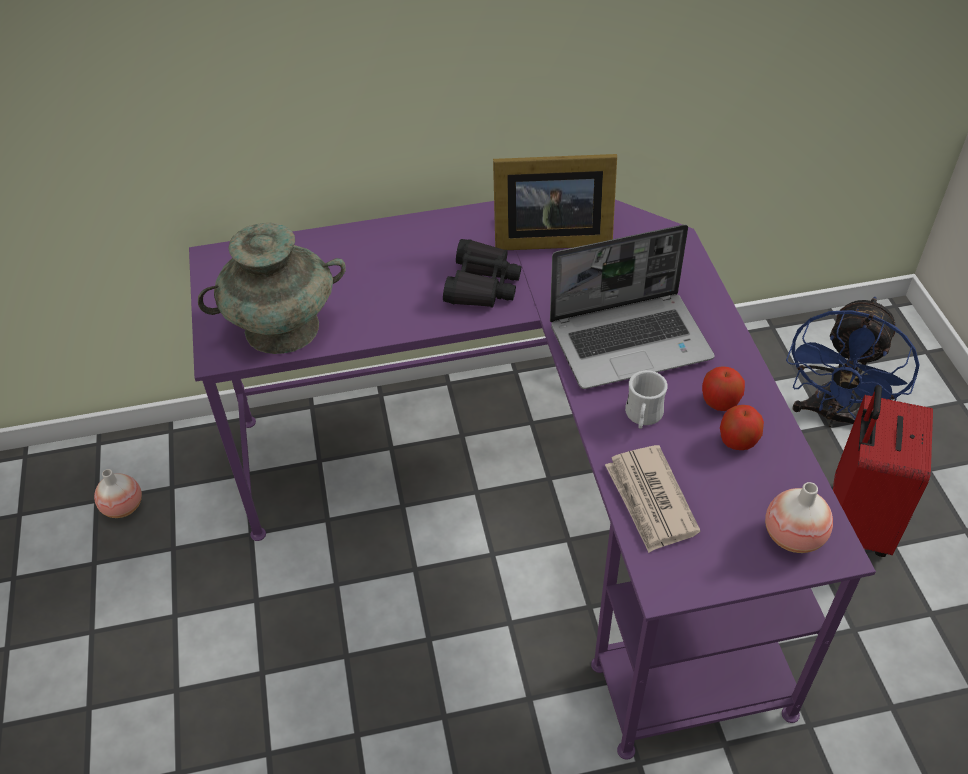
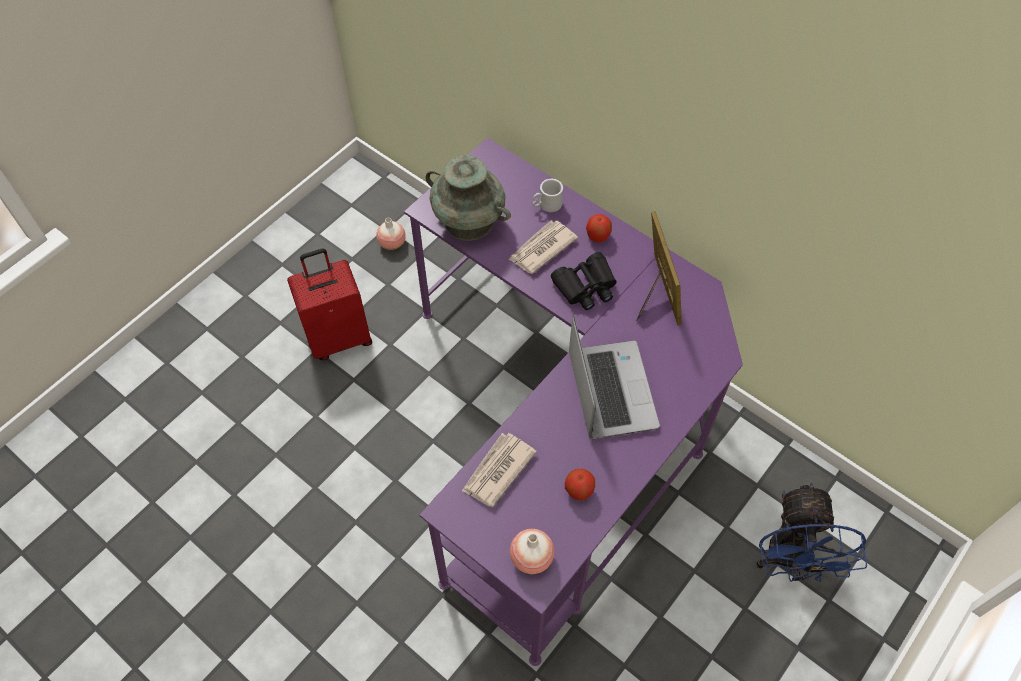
camera: 50 degrees right, 10 degrees up
picture frame [493,154,617,250] -> picture frame turned 150 degrees counterclockwise [636,211,682,326]
laptop [550,224,715,389] -> laptop turned 135 degrees counterclockwise [569,315,660,439]
white mug [625,370,668,429] -> white mug moved to [532,179,563,212]
apple [702,366,745,411] -> apple moved to [586,214,612,242]
blue fan [786,297,920,427] -> blue fan turned 75 degrees counterclockwise [756,483,867,582]
red suitcase [833,385,933,557] -> red suitcase moved to [287,248,372,360]
none -> newspaper [508,221,578,274]

